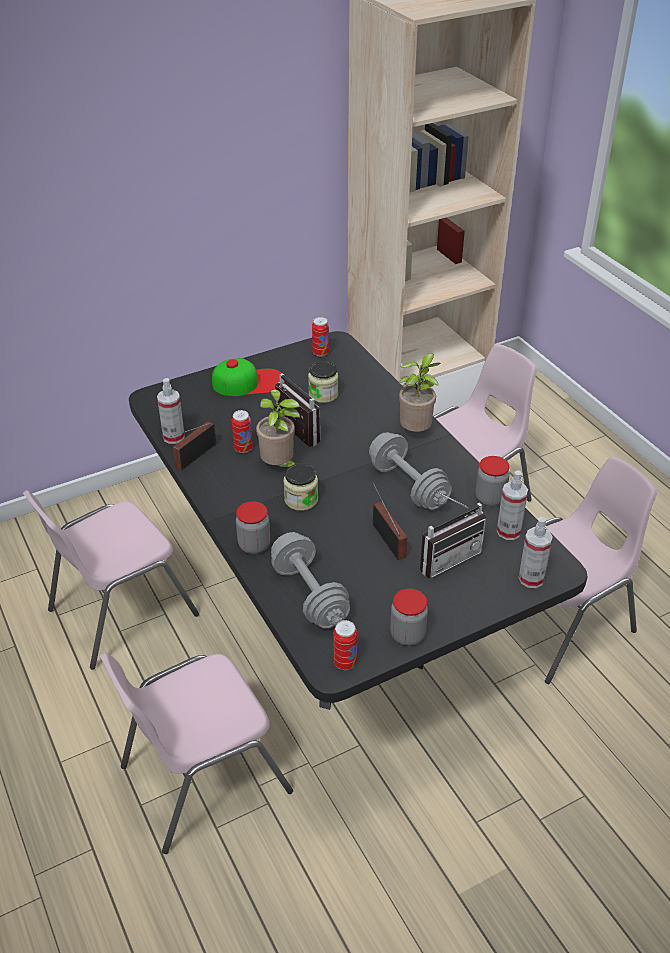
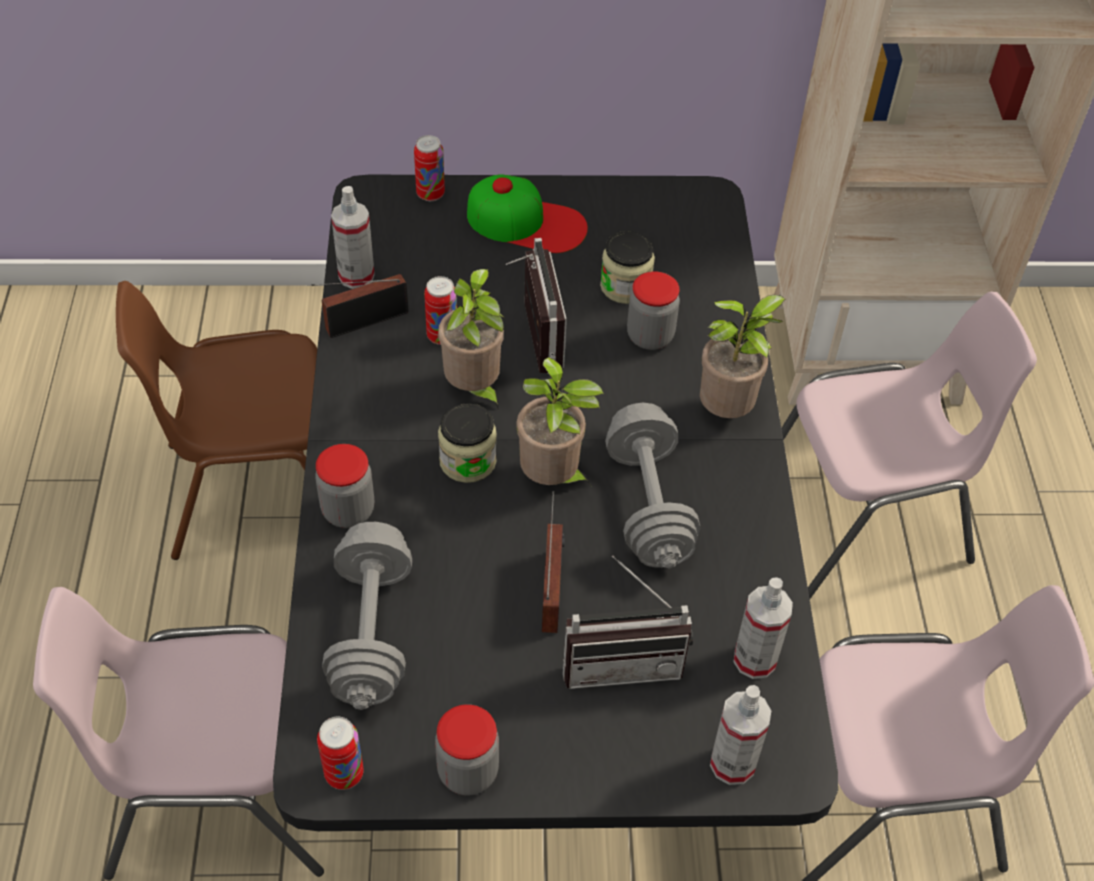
camera: 25 degrees right, 10 degrees up
pink chair [23,490,199,670] -> brown chair [116,281,317,560]
can [312,317,329,357] -> can moved to [414,135,445,201]
jar [475,456,510,506] -> jar moved to [627,271,680,350]
none -> potted plant [517,357,604,486]

